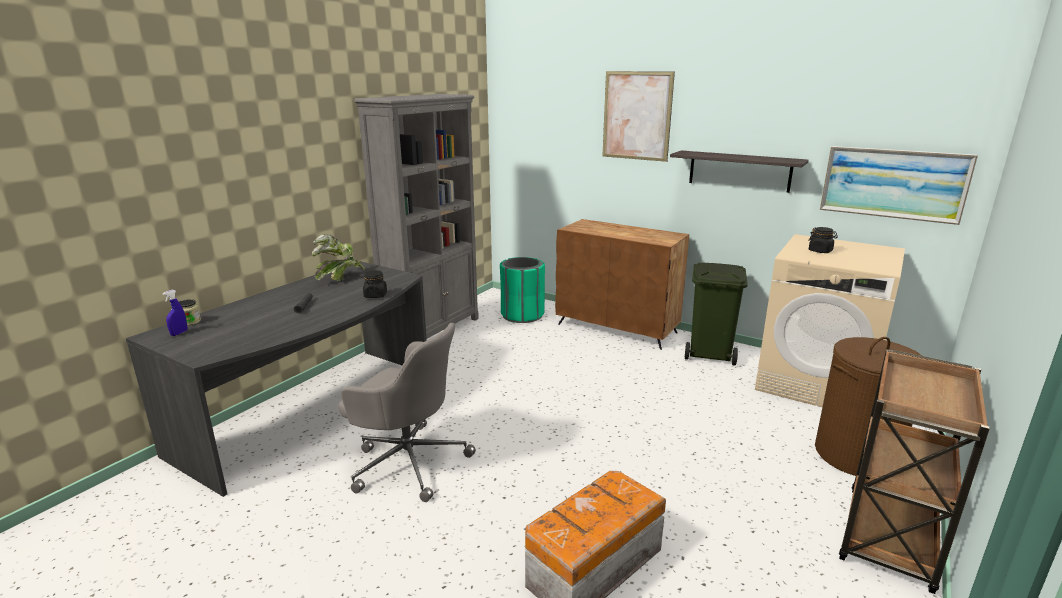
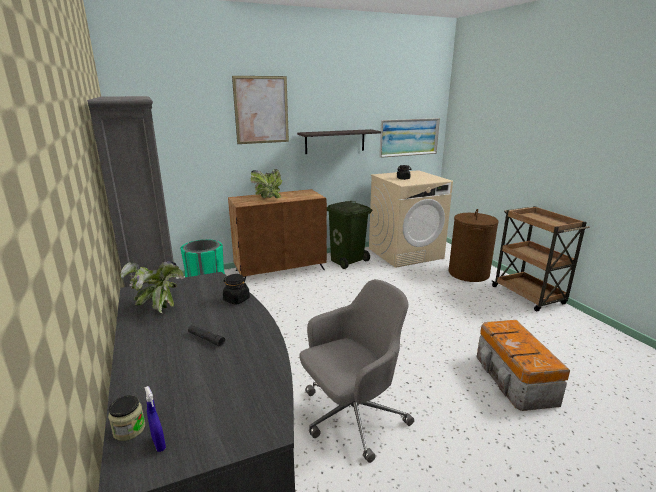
camera: 55 degrees left, 0 degrees up
none -> potted plant [250,169,282,198]

